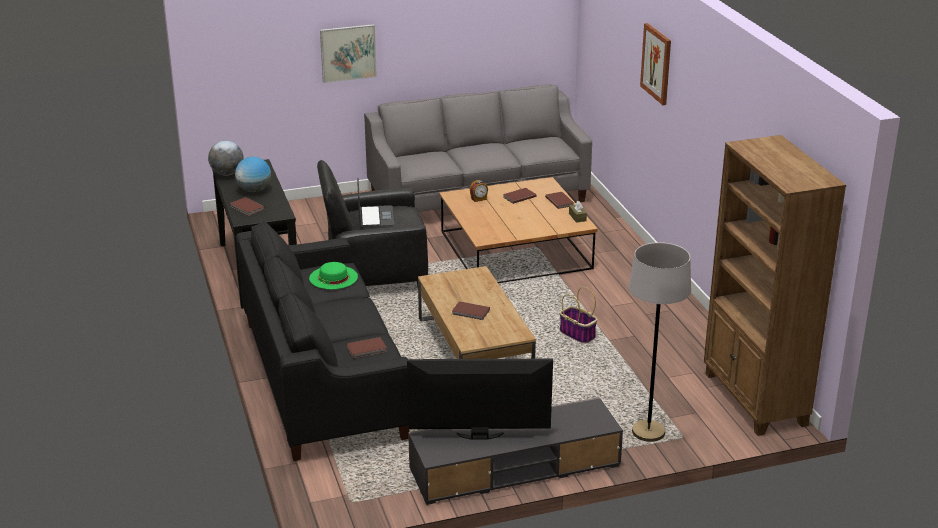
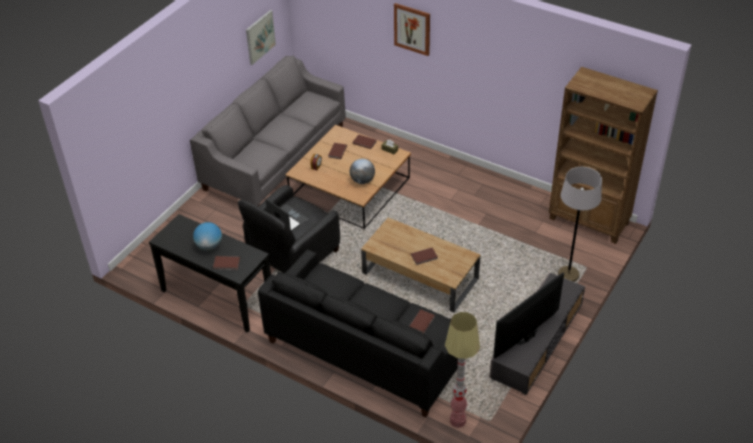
camera: 40 degrees left, 15 degrees up
globe [208,141,244,176] -> globe moved to [350,159,375,184]
green hat [309,262,358,289] -> none
picture [320,24,377,83] -> picture moved to [246,10,276,65]
basket [560,287,597,343] -> none
none -> floor lamp [445,312,480,428]

